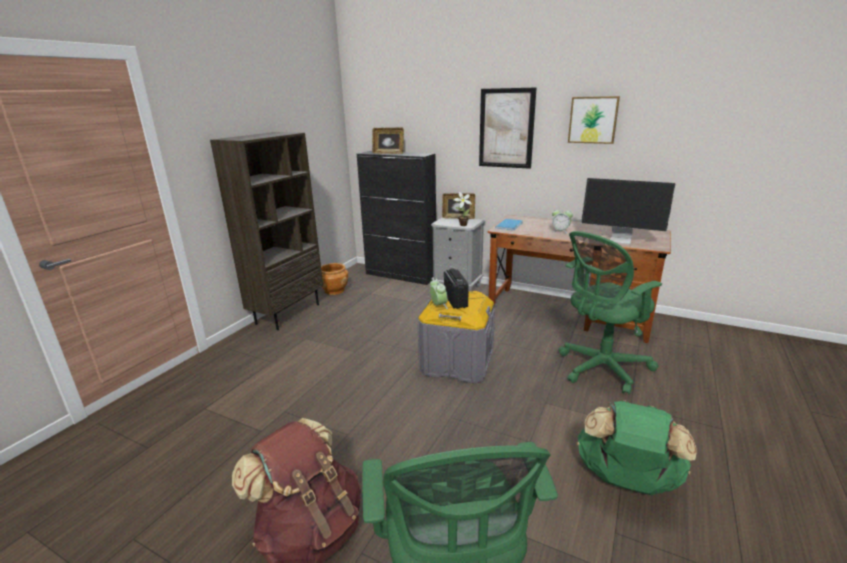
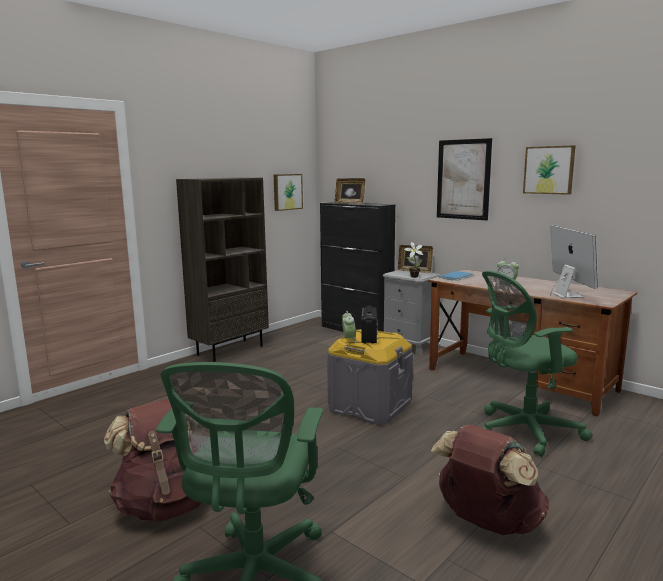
camera: 15 degrees right, 10 degrees down
brown planter [321,263,348,295] -> none
green backpack [577,400,697,495] -> brown backpack [431,425,549,535]
monitor [581,178,676,245] -> monitor turned 135 degrees counterclockwise [550,225,598,298]
none -> picture [274,174,303,211]

